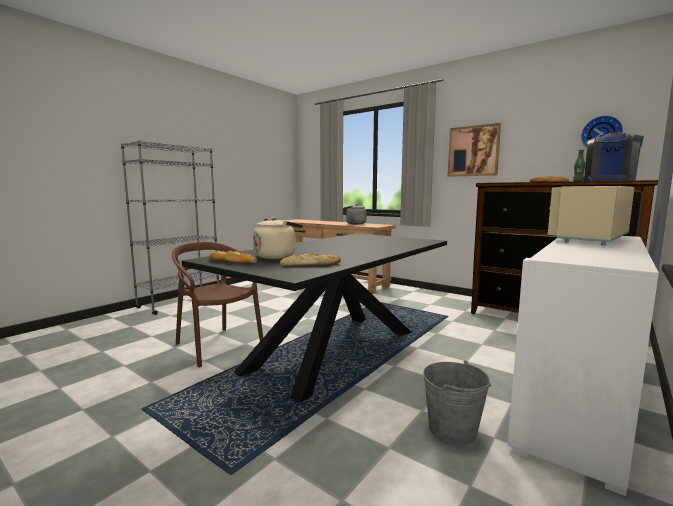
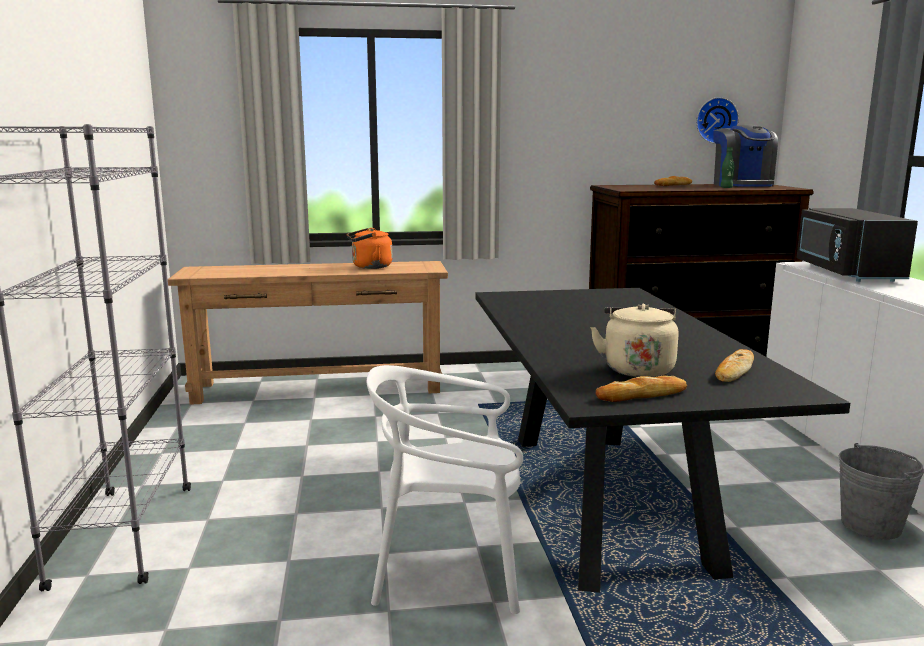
camera: 45 degrees left, 5 degrees up
brown chair [172,242,263,367] -> white chair [366,365,523,614]
grey kettle [343,204,367,224] -> orange kettle [347,228,392,269]
picture [448,123,501,177] -> none
beige microwave [548,186,634,245] -> black microwave [796,208,918,282]

